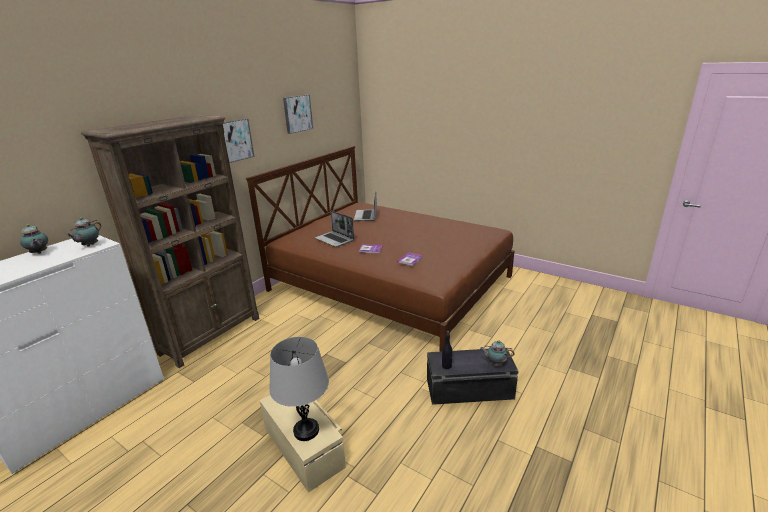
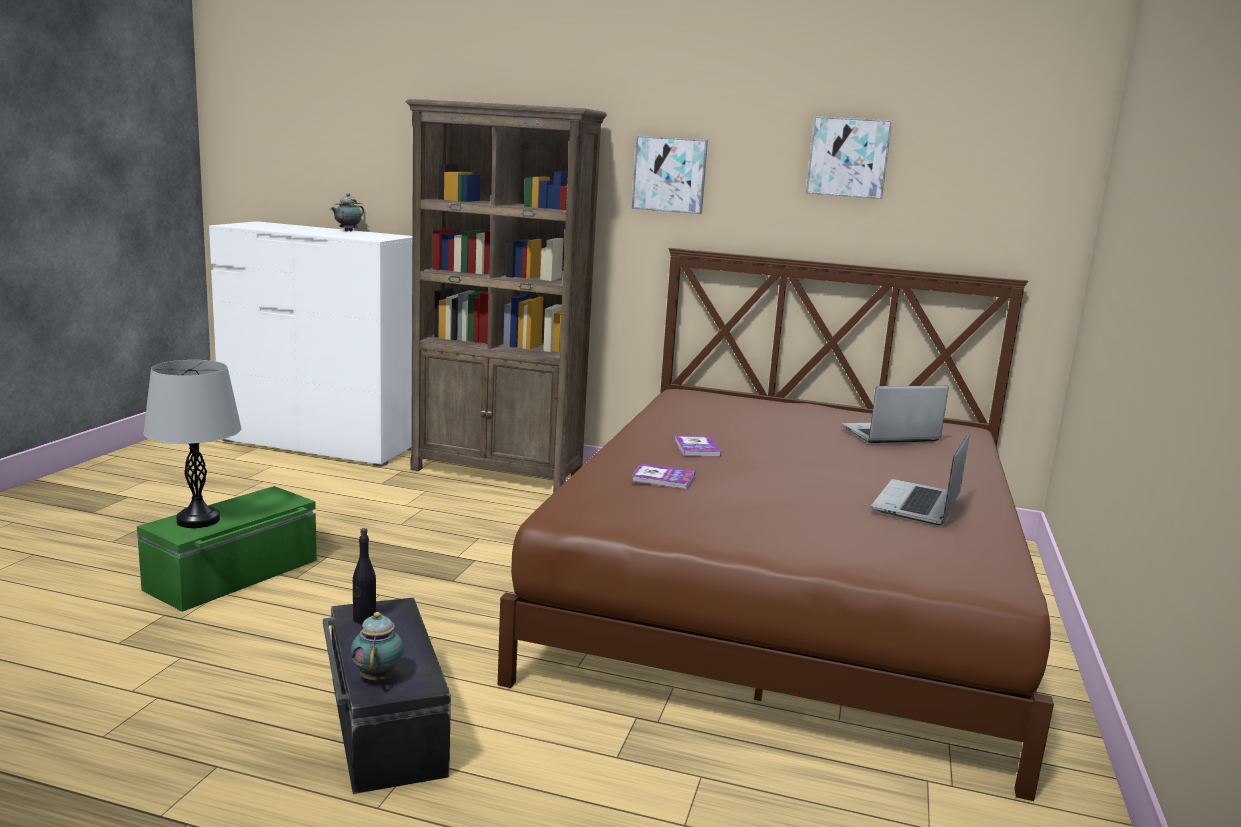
camera: 70 degrees right, 10 degrees down
teapot [66,217,101,247] -> none
beige storage box [259,395,346,493] -> green storage box [137,486,317,612]
laptop [315,211,354,247] -> laptop moved to [871,432,970,525]

